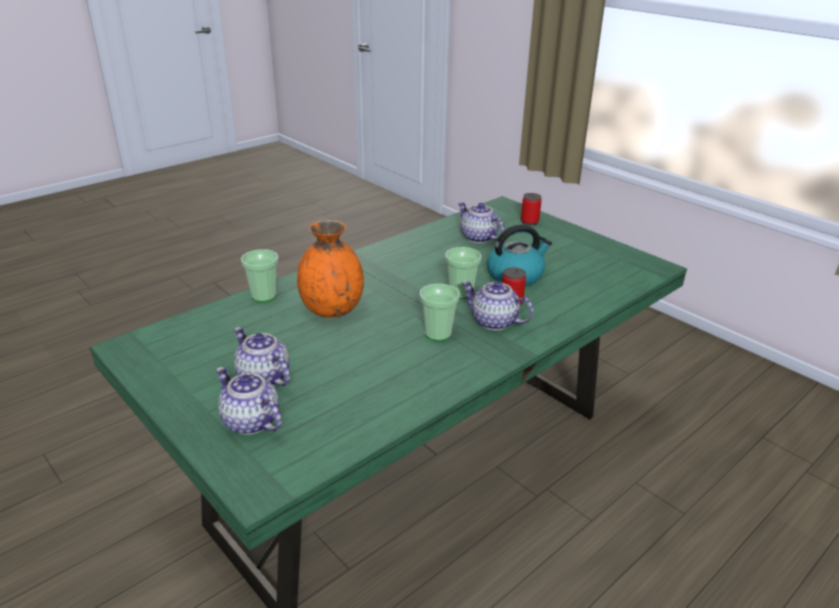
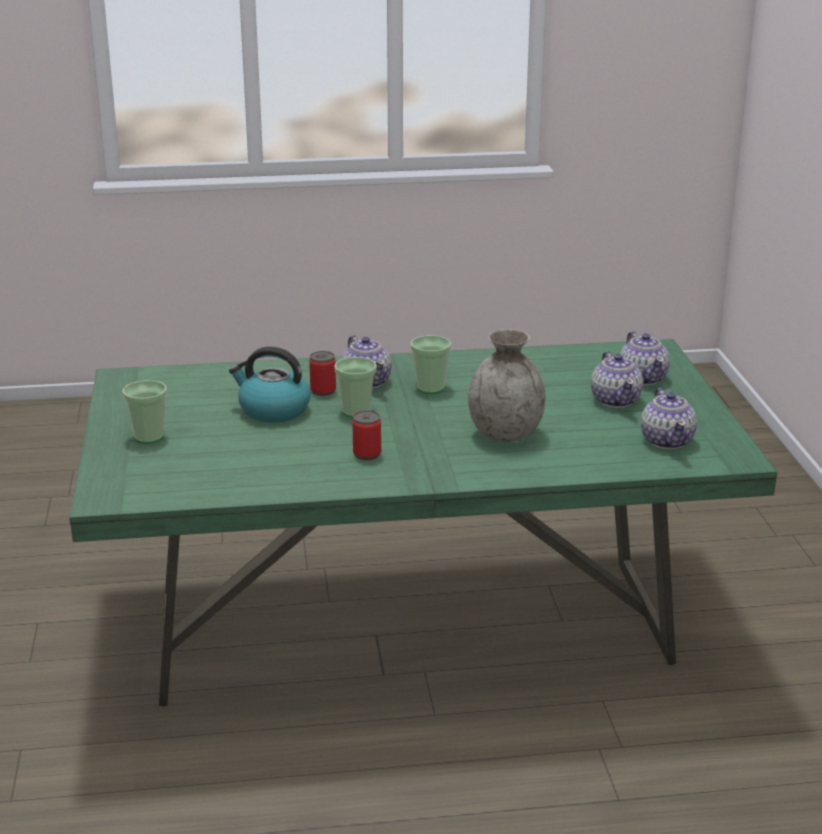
camera: 145 degrees left, 5 degrees down
cup [241,249,279,302] -> cup moved to [123,380,167,444]
orange vase [297,220,364,318] -> grey vase [468,329,545,442]
teapot [458,202,504,243] -> teapot moved to [641,388,697,449]
can [521,193,542,225] -> can moved to [352,411,381,460]

